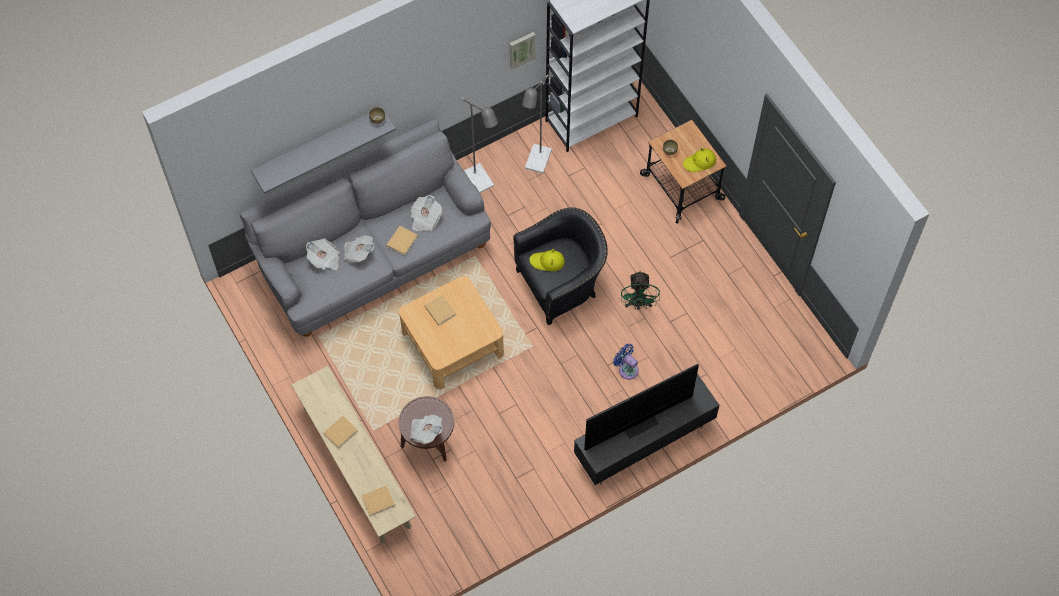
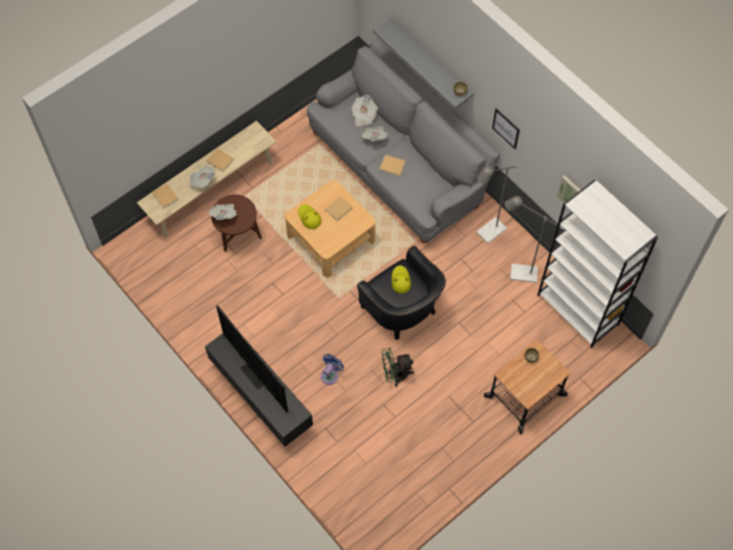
camera: 80 degrees right, 0 degrees up
newspaper [410,195,442,231] -> newspaper moved to [190,166,215,188]
yellow hat [683,147,716,172] -> yellow hat moved to [298,204,321,229]
none -> picture [492,109,520,149]

